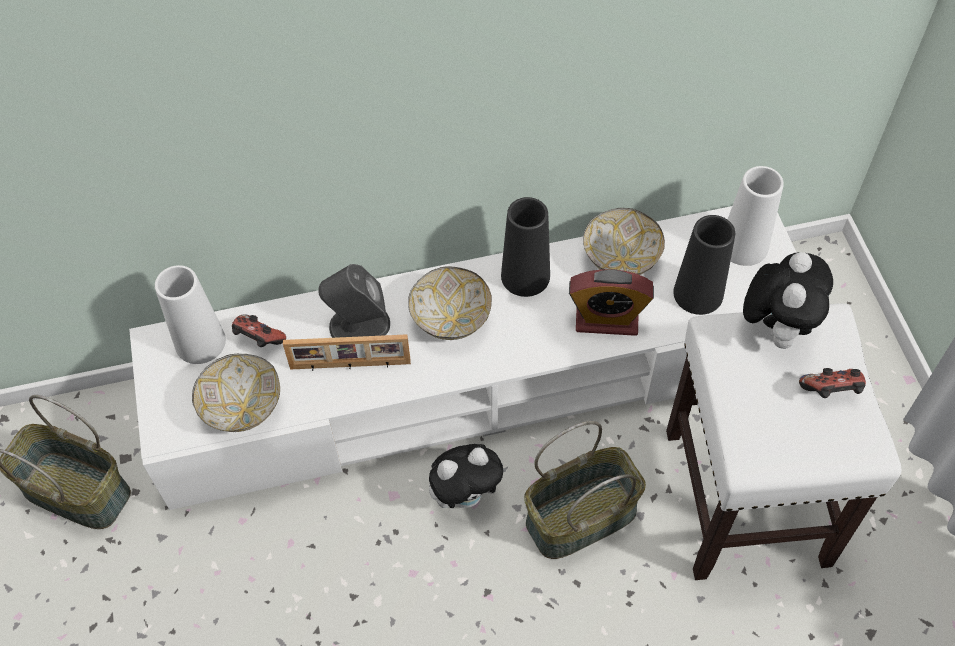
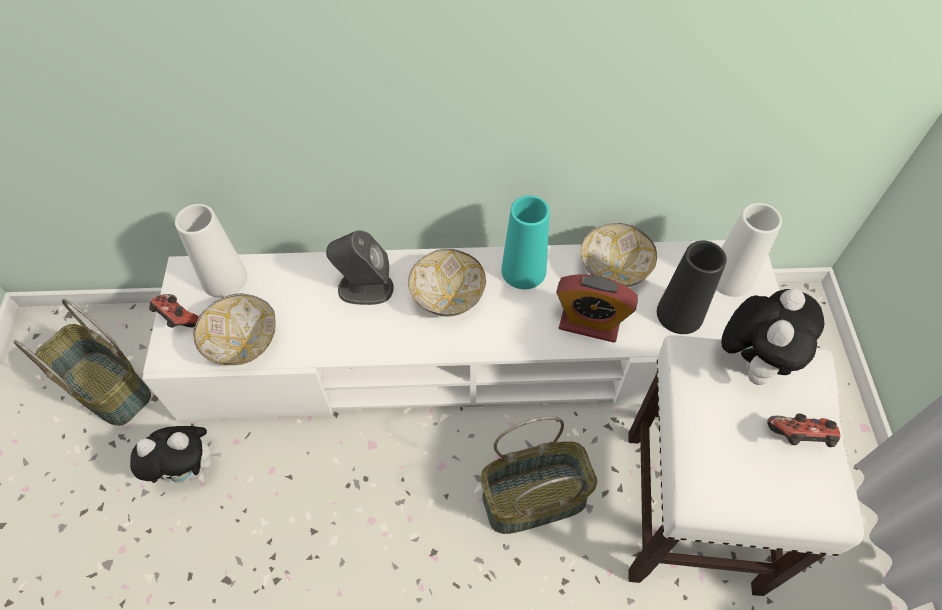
camera: 10 degrees right, 0 degrees up
game controller [232,314,286,347] -> game controller moved to [149,294,199,328]
picture frame [283,334,411,371] -> none
plush toy [429,444,509,508] -> plush toy moved to [130,426,221,483]
black vase [501,197,550,297] -> turquoise vase [501,196,550,289]

